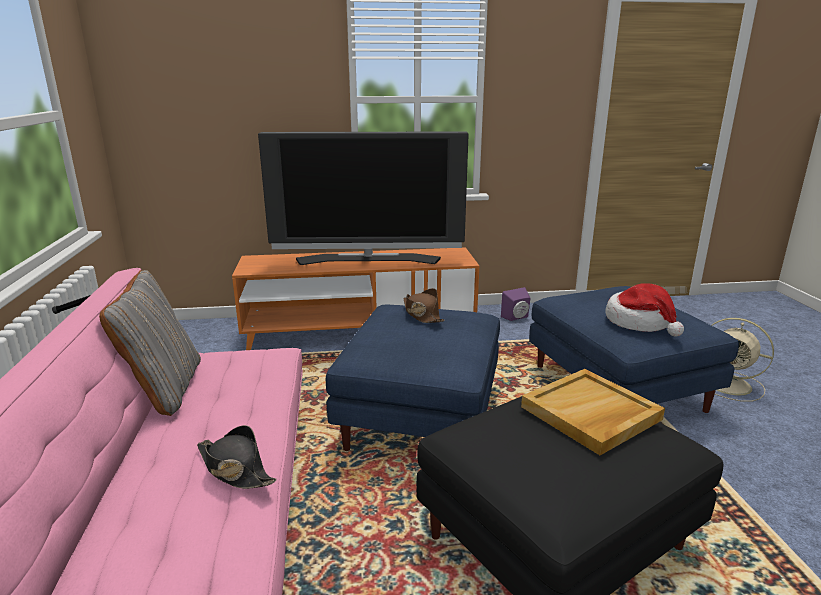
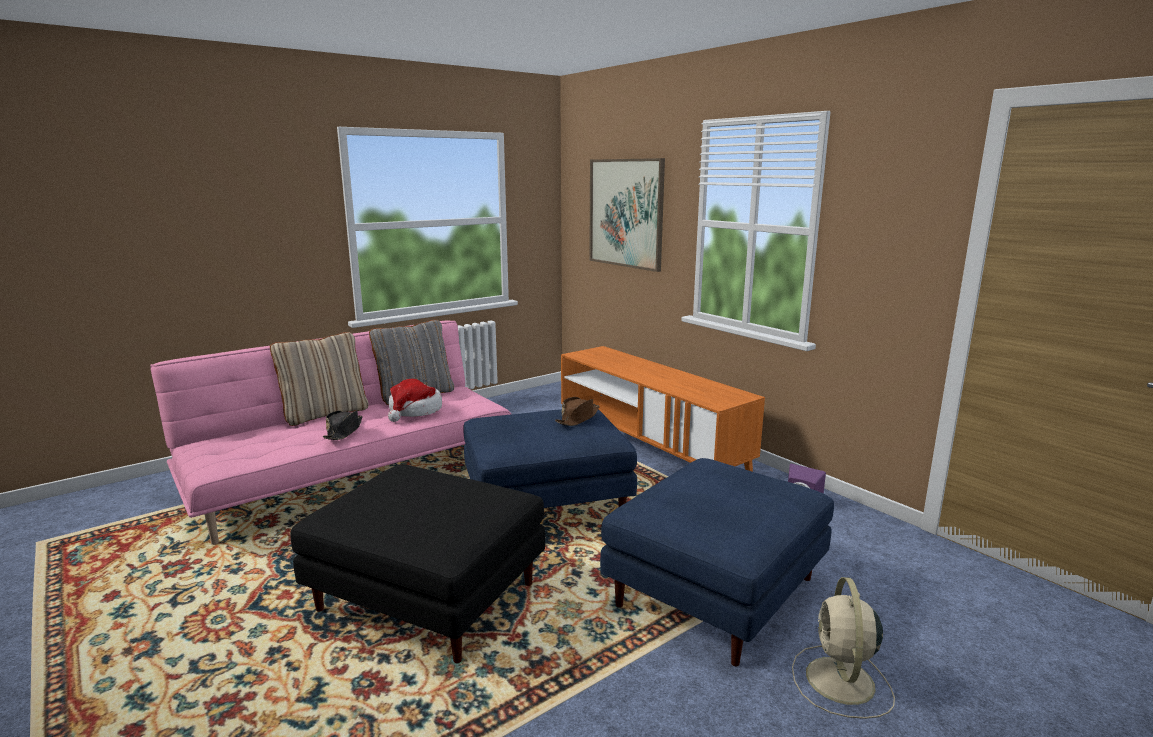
camera: 60 degrees right, 5 degrees down
television [258,131,469,265] -> none
beige tray [521,369,665,455] -> none
hat [605,283,684,337] -> hat moved to [388,379,442,422]
none -> beige pillow [270,332,369,426]
none -> picture [589,158,665,272]

